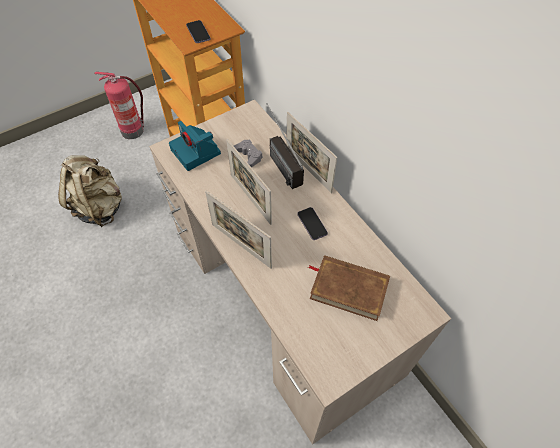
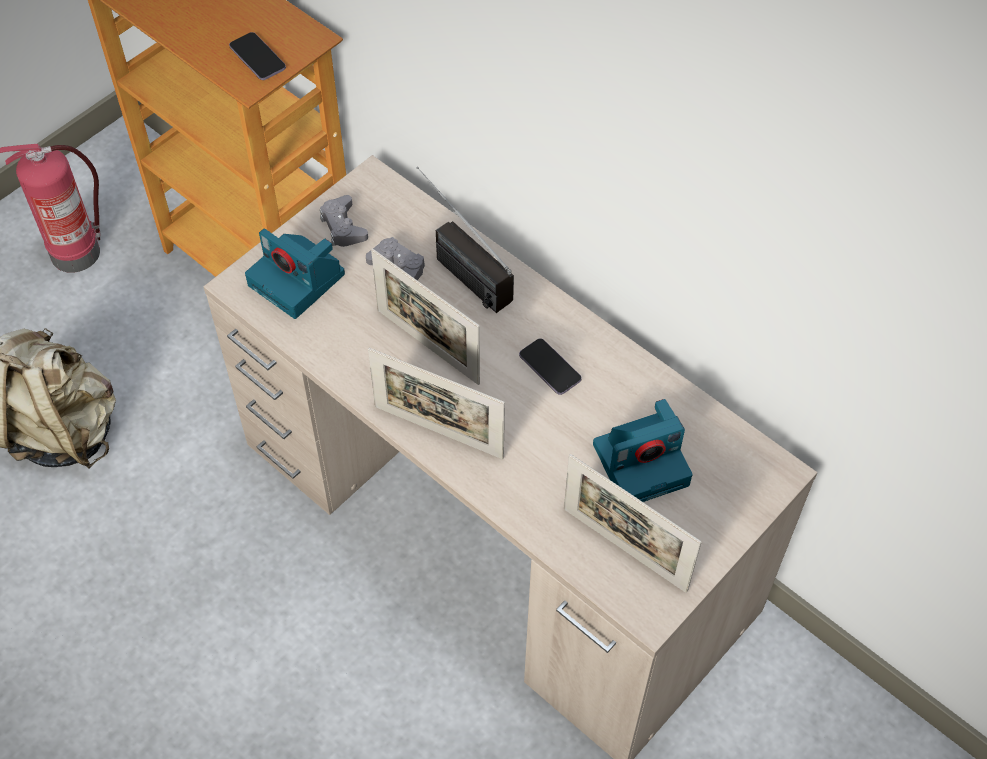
camera: 15 degrees left, 0 degrees up
picture frame [286,112,337,193] -> picture frame moved to [564,454,701,593]
brown book [308,255,390,321] -> camera [593,399,693,502]
none -> grey game controller [320,195,368,247]

